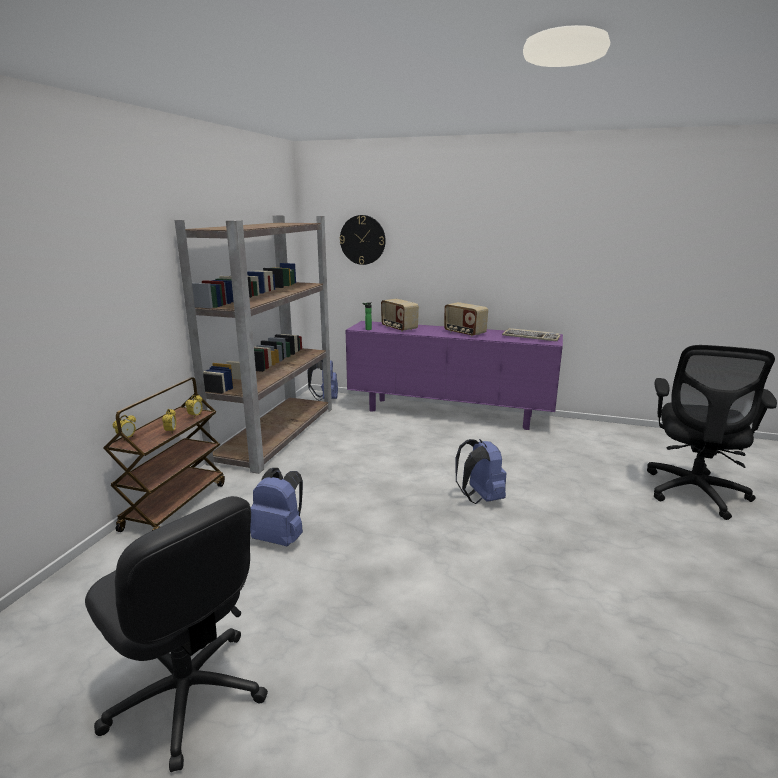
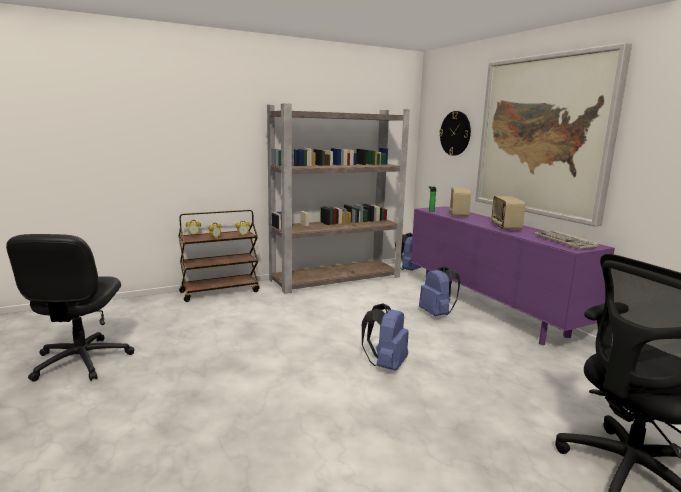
camera: 45 degrees right, 5 degrees down
blue backpack [250,468,303,546] -> blue backpack moved to [419,266,460,316]
none -> picture [475,43,632,226]

